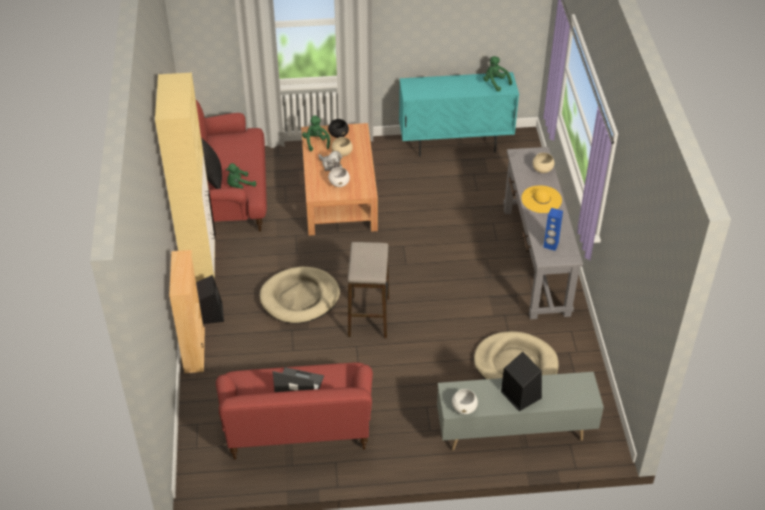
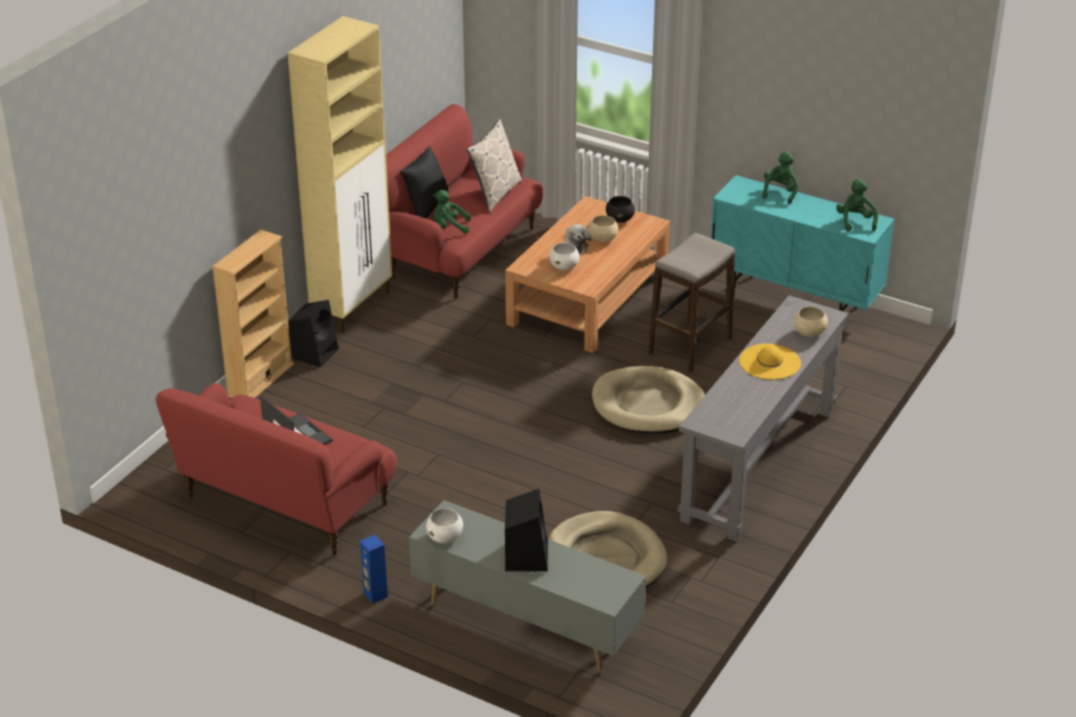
camera: 35 degrees right, 10 degrees down
beige dog bed [260,267,340,323] -> beige dog bed moved to [592,366,705,434]
green plush toy [302,116,330,151] -> green plush toy moved to [762,151,799,204]
stool [348,242,389,338] -> stool moved to [648,233,735,372]
blue speaker [543,208,563,251] -> blue speaker moved to [360,535,388,604]
none -> pillow [466,119,522,212]

